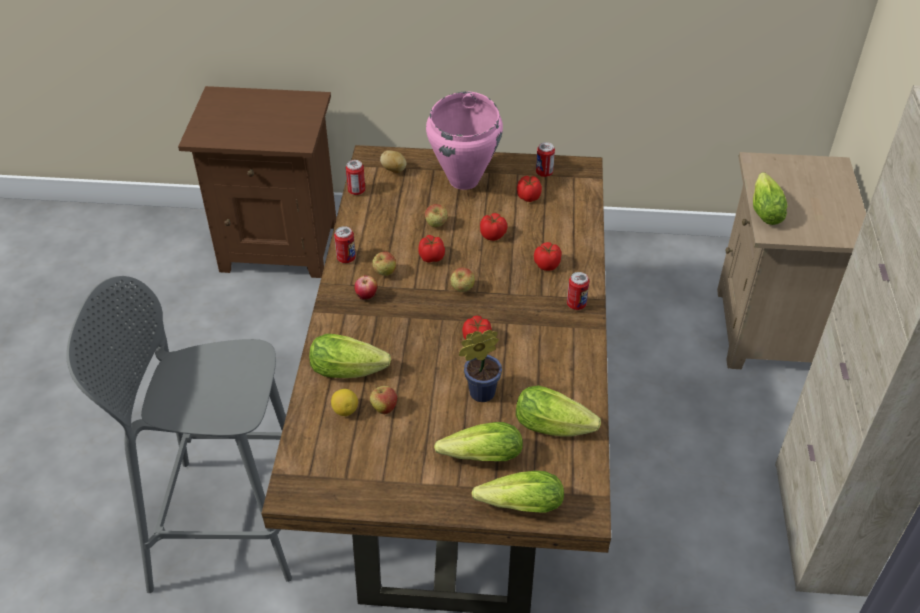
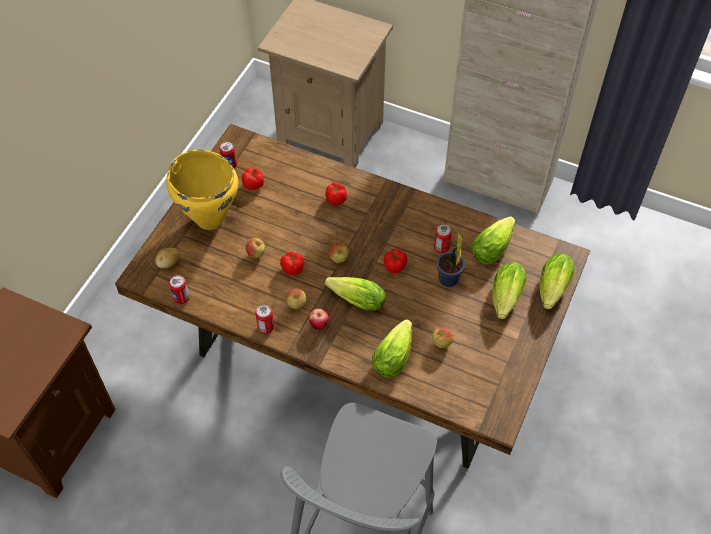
camera: 70 degrees left, 10 degrees up
lemon [331,389,358,416] -> none
pink cooking pot [426,91,503,190] -> yellow cooking pot [166,150,238,230]
tomato [480,213,508,241] -> none
can [567,272,589,310] -> can moved to [434,225,452,253]
lettuce [753,172,787,225] -> lettuce moved to [325,277,386,310]

